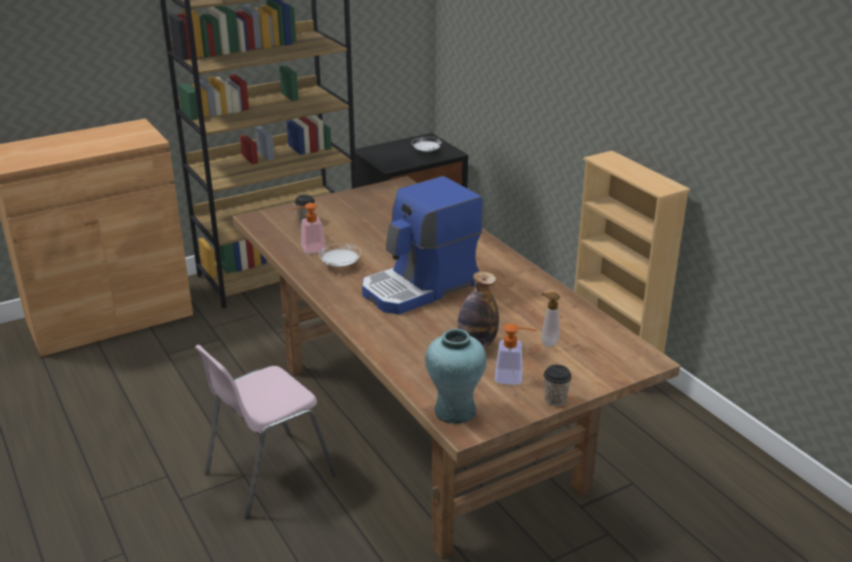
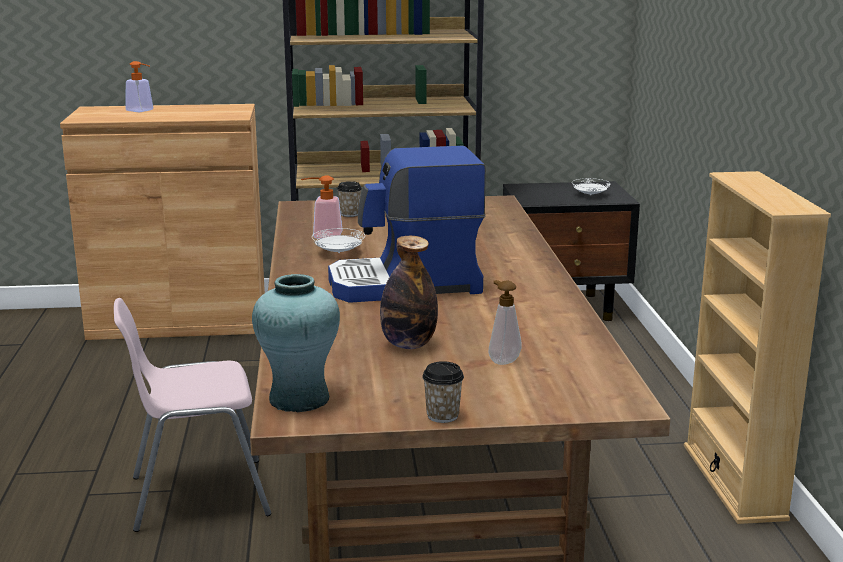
camera: 25 degrees right, 10 degrees down
soap dispenser [495,324,537,385] -> soap dispenser moved to [126,61,153,113]

